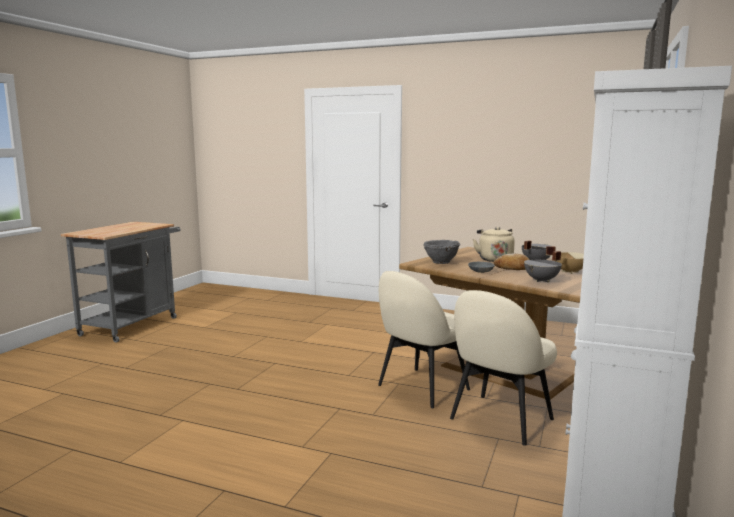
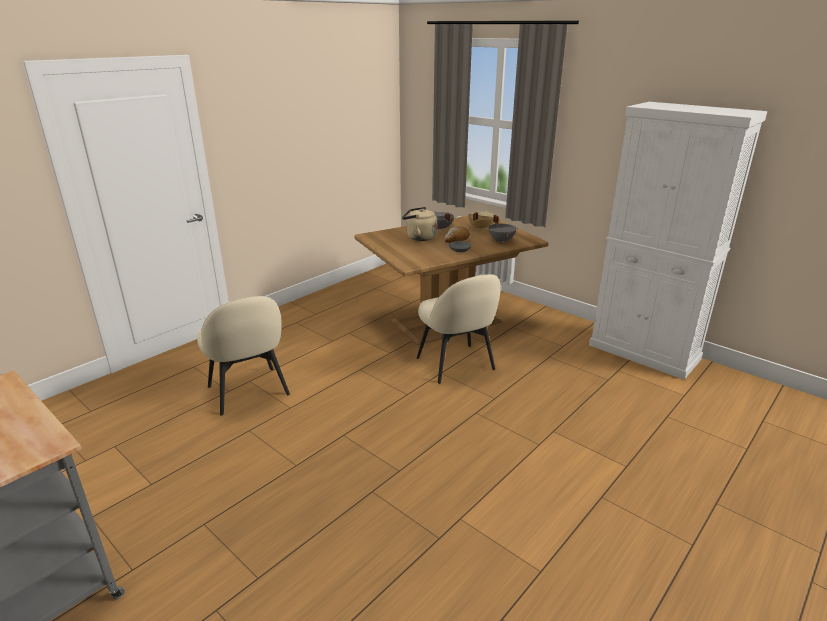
camera: 70 degrees left, 15 degrees up
grey bowl [423,240,460,264] -> none
beige chair [450,290,557,446] -> beige chair moved to [197,296,290,416]

